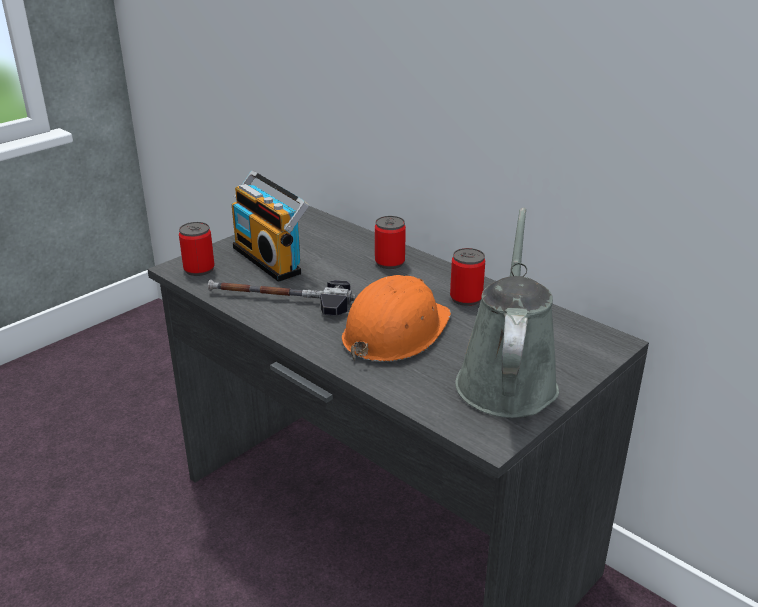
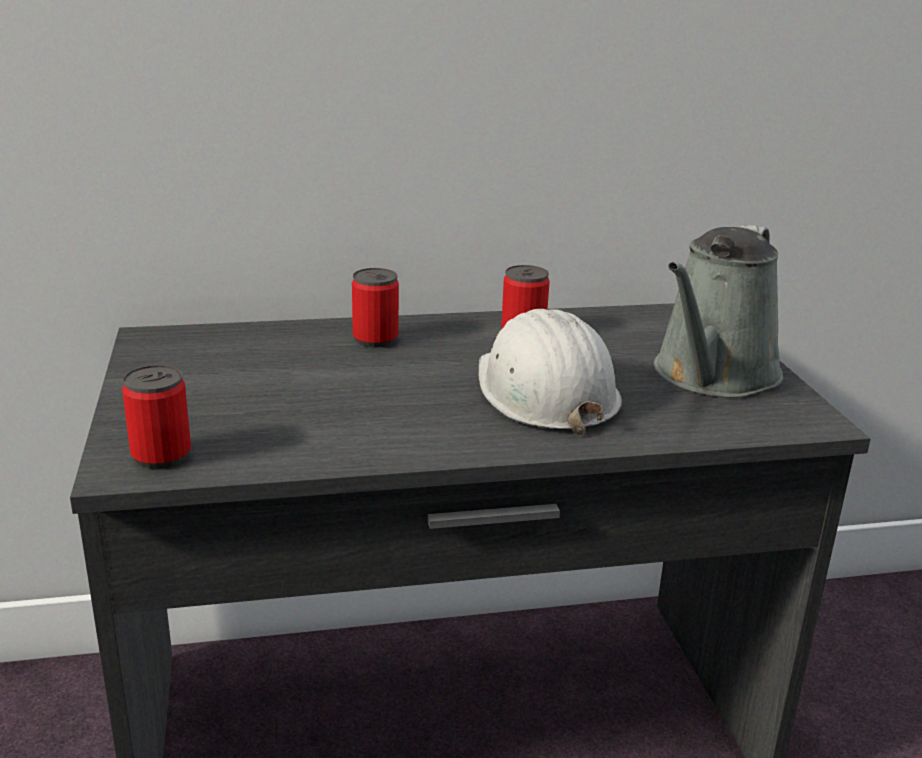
camera: 55 degrees left, 5 degrees down
hammer [208,280,356,316] -> none
radio [232,171,309,282] -> none
orange hard hat [342,275,451,362] -> white hard hat [478,309,622,436]
grey watering can [455,208,559,418] -> grey watering can turned 105 degrees counterclockwise [654,225,783,398]

